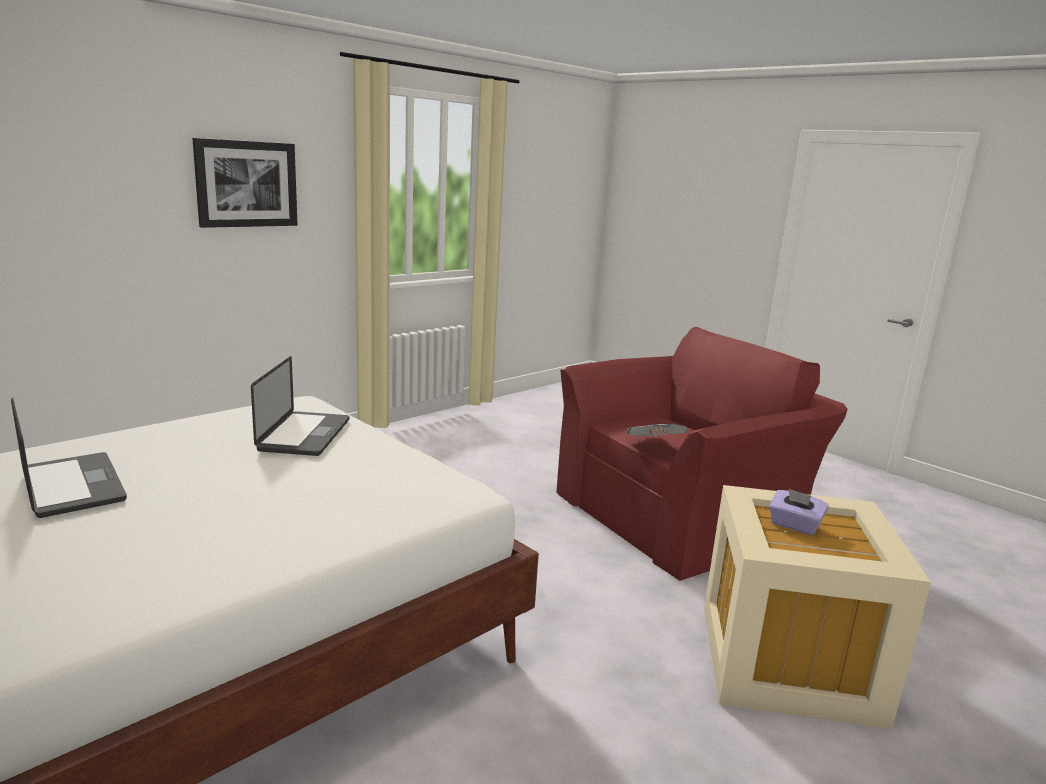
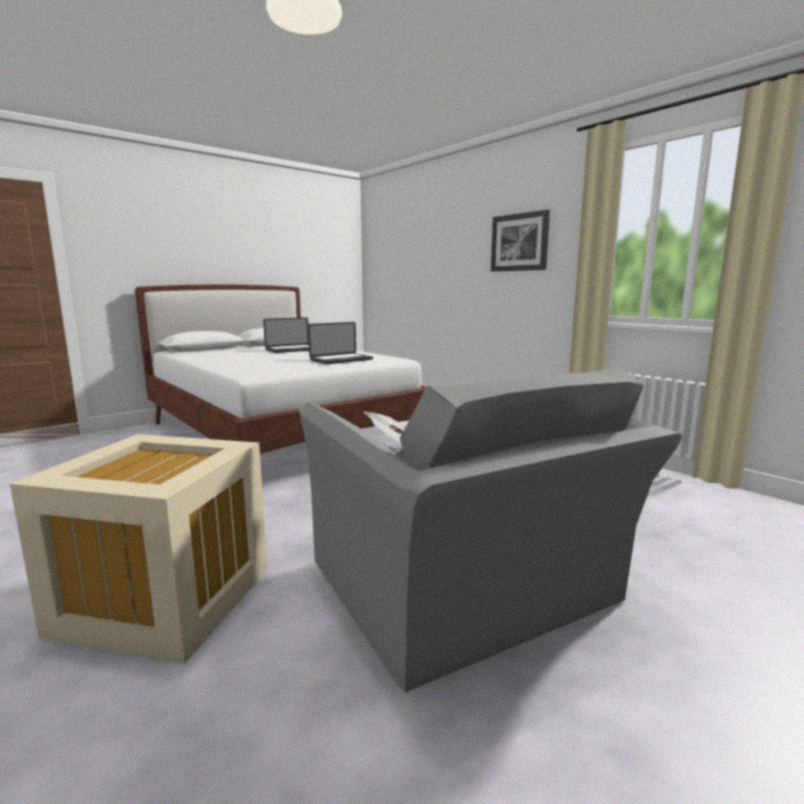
camera: 95 degrees right, 5 degrees down
laptop [251,356,349,456] -> laptop turned 45 degrees counterclockwise [308,322,373,364]
red armchair [556,327,847,581] -> grey armchair [298,367,683,693]
purple tissue box [769,489,828,535] -> none

